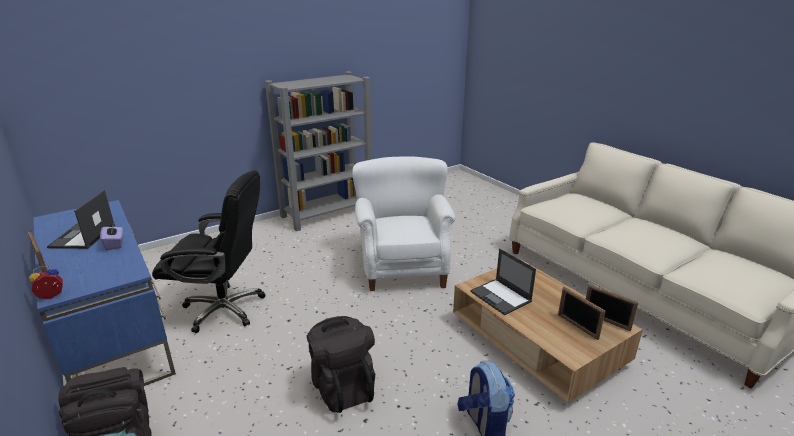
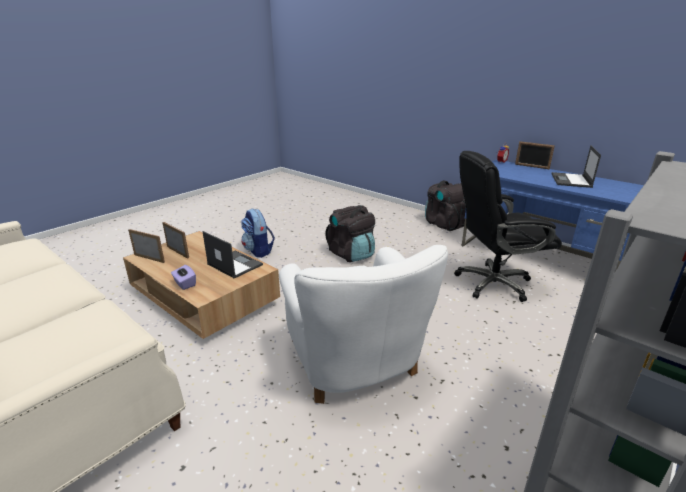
camera: 165 degrees right, 0 degrees up
laptop [47,190,115,249] -> laptop turned 150 degrees counterclockwise [552,146,601,188]
purple tissue box [100,223,123,250] -> purple tissue box moved to [171,265,196,290]

